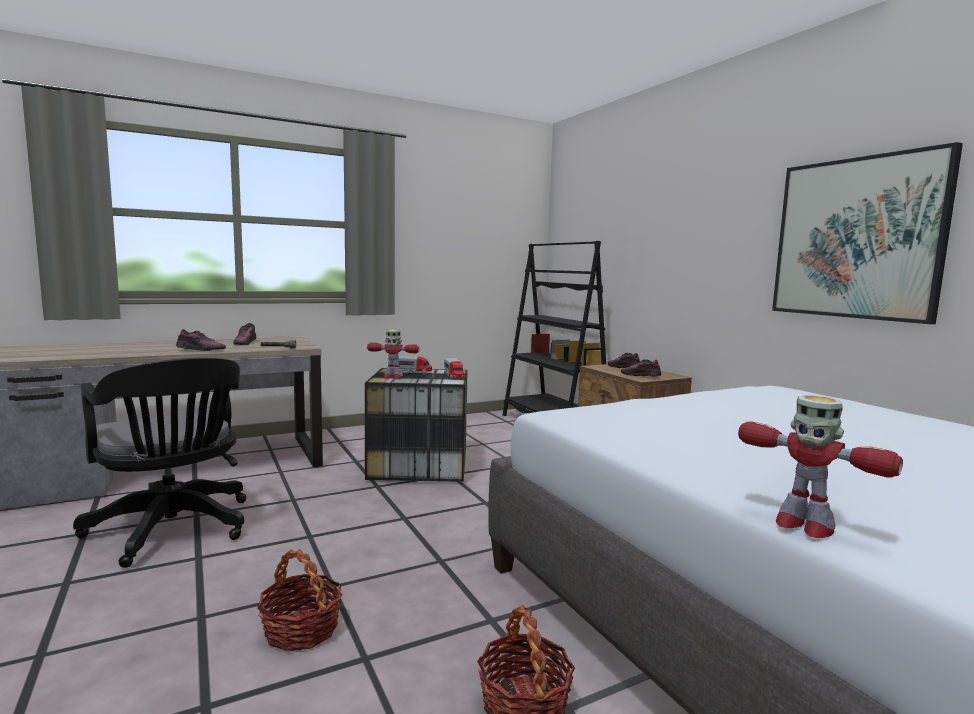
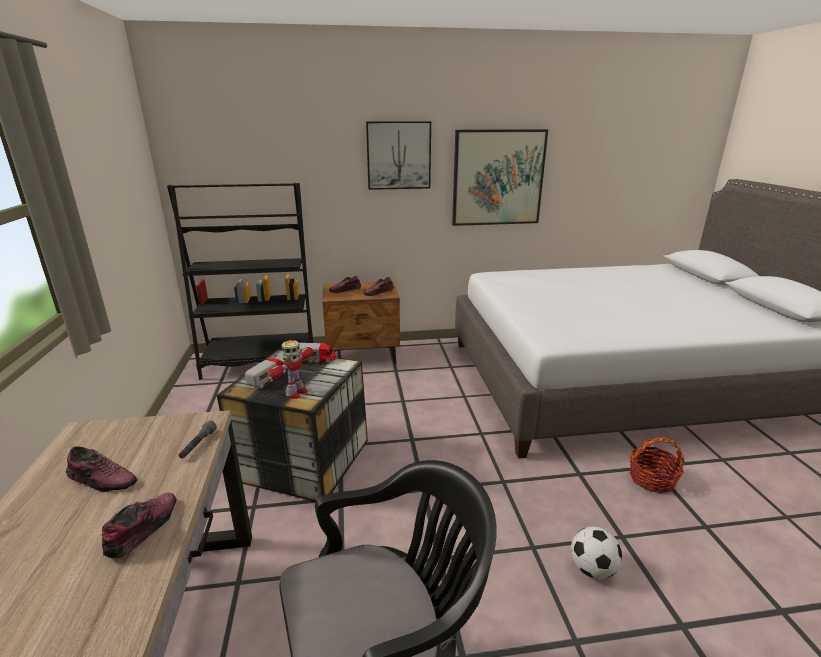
camera: 70 degrees left, 15 degrees up
basket [257,549,342,652] -> football [571,527,622,579]
toy robot [738,395,903,538] -> none
none -> picture [366,121,431,190]

